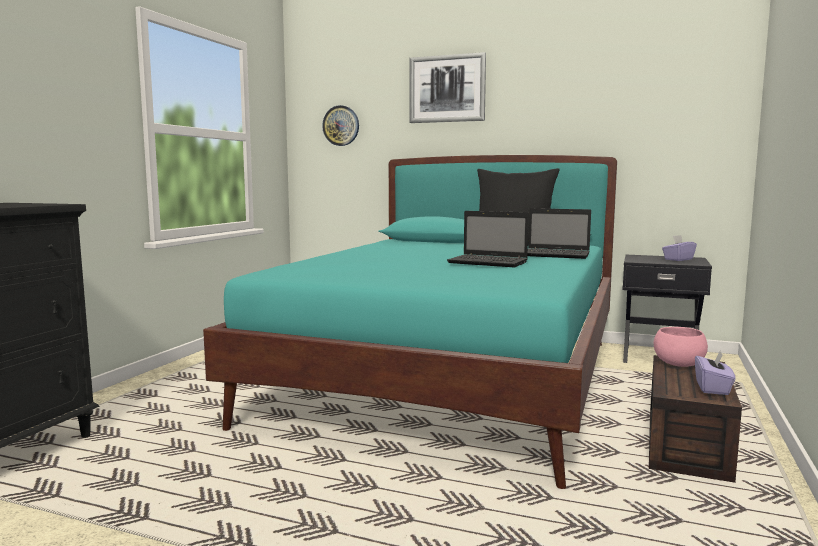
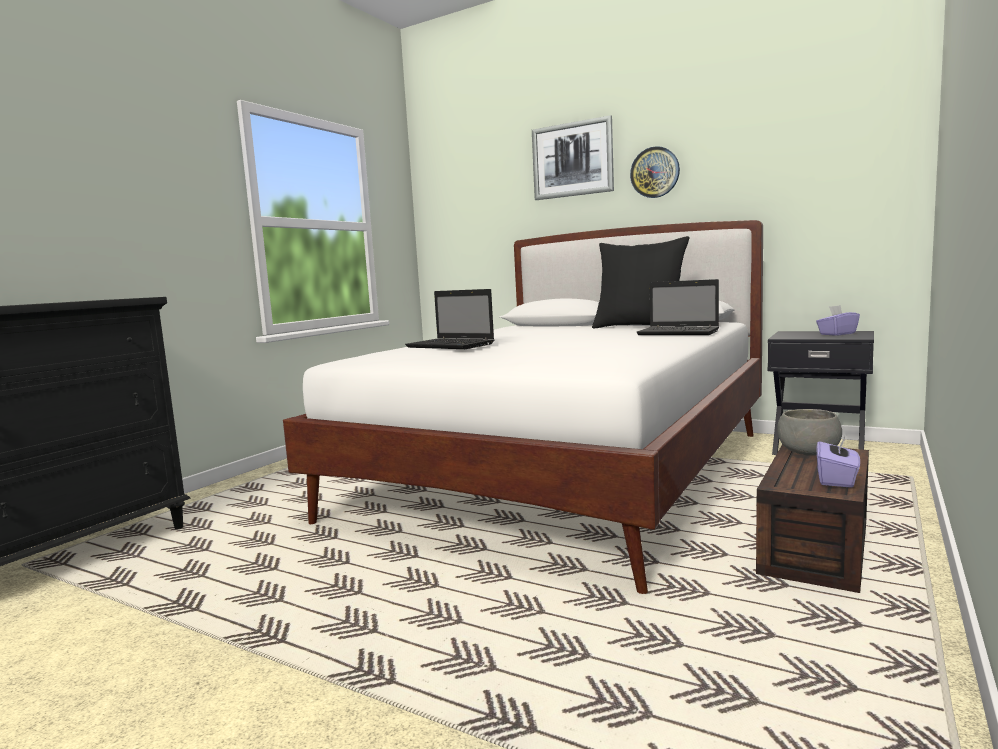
camera: 10 degrees right, 0 degrees up
turquoise bed [203,155,617,489] -> white bed [283,220,763,594]
wall clock [322,105,359,146] -> wall clock moved to [630,146,680,198]
laptop [447,211,529,267] -> laptop moved to [405,289,494,349]
pink bowl [654,327,708,367] -> grey bowl [777,409,842,456]

